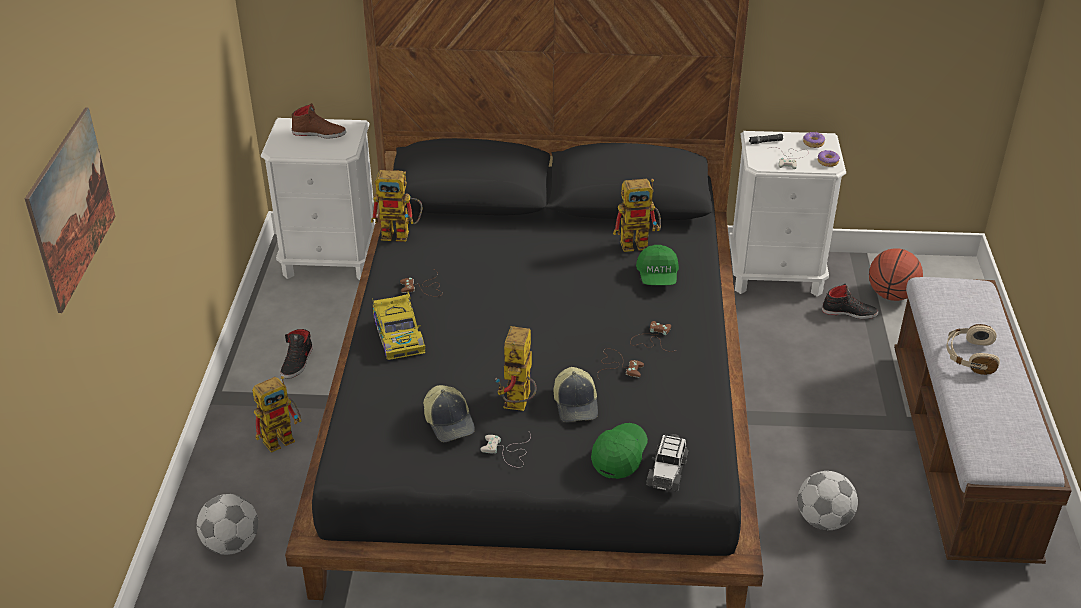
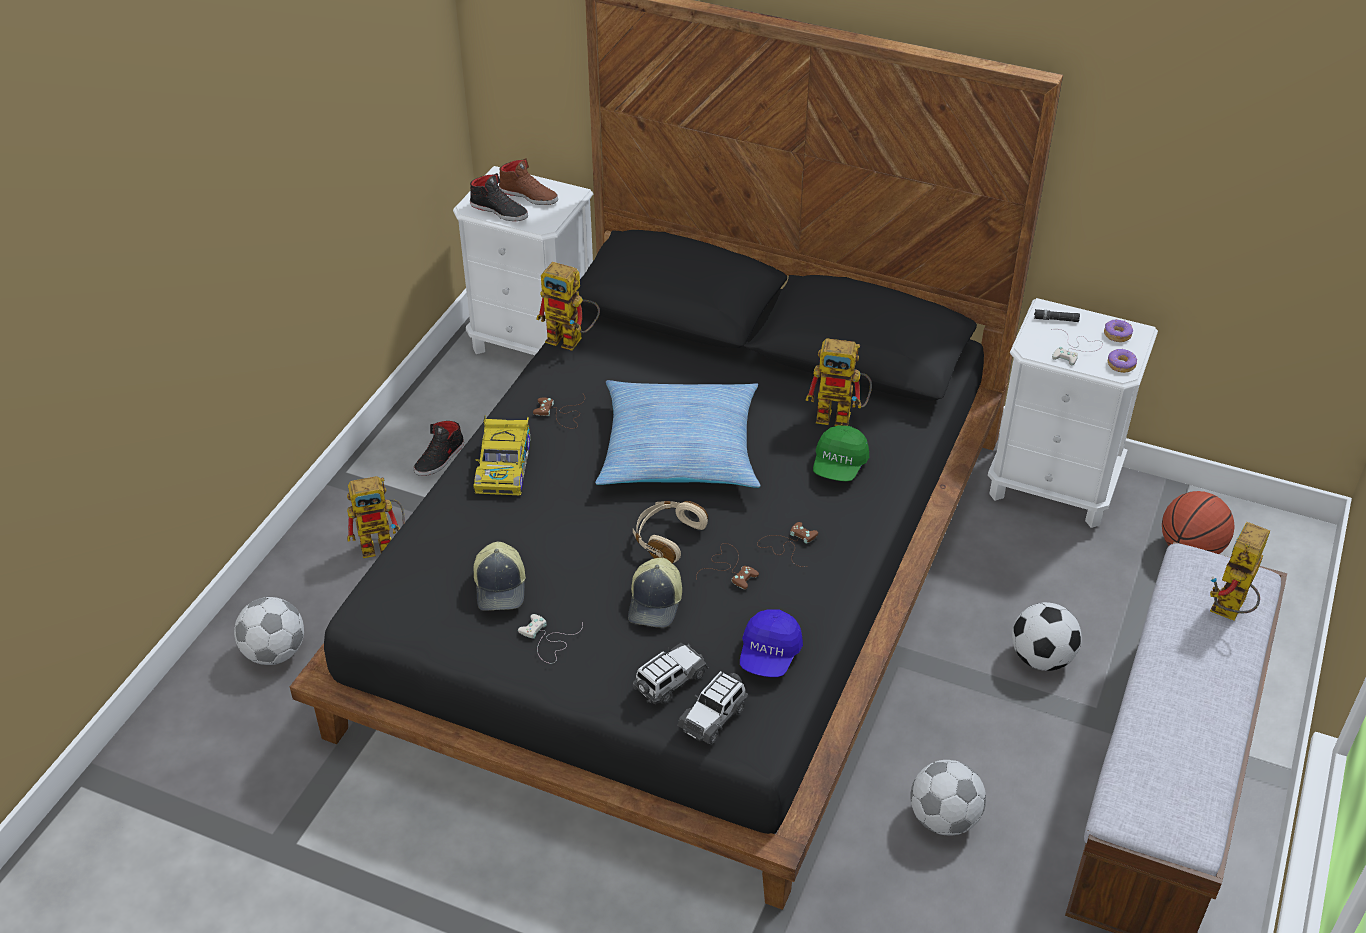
camera: 20 degrees right, 5 degrees up
picture [25,108,116,313] -> none
toy robot [495,326,536,411] -> toy robot moved to [1210,522,1270,621]
green cap [591,423,648,479] -> toy car [633,643,708,704]
black shoe [822,284,878,319] -> black shoe moved to [470,173,528,221]
beige headphones [946,324,1000,375] -> beige headphones moved to [633,501,708,563]
none -> pillow [595,380,760,488]
none -> blue cap [740,609,803,677]
none -> football [1012,602,1082,671]

